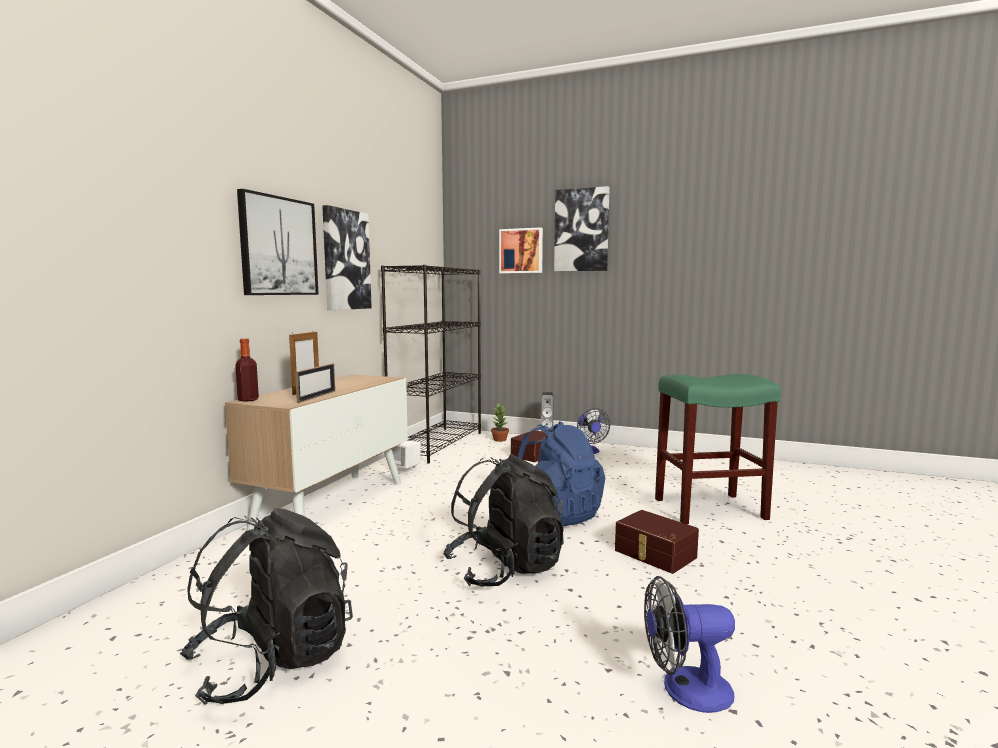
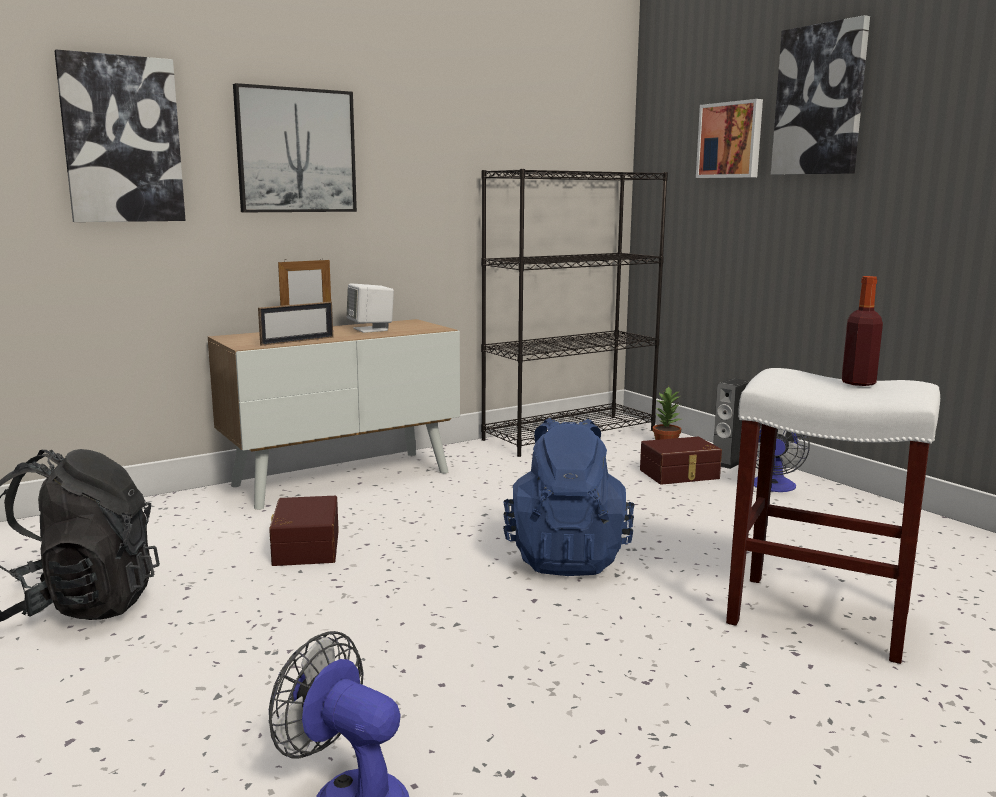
camera: 35 degrees right, 5 degrees up
bottle [235,338,259,402] -> bottle moved to [842,276,883,386]
picture [322,205,372,310] -> picture moved to [54,50,186,222]
white speaker [392,440,421,474] -> white speaker moved to [346,284,394,333]
black backpack [443,454,564,587] -> none
brown storage box [615,510,699,574] -> brown storage box moved to [269,496,339,566]
green stool [655,374,781,524] -> white stool [726,368,940,664]

